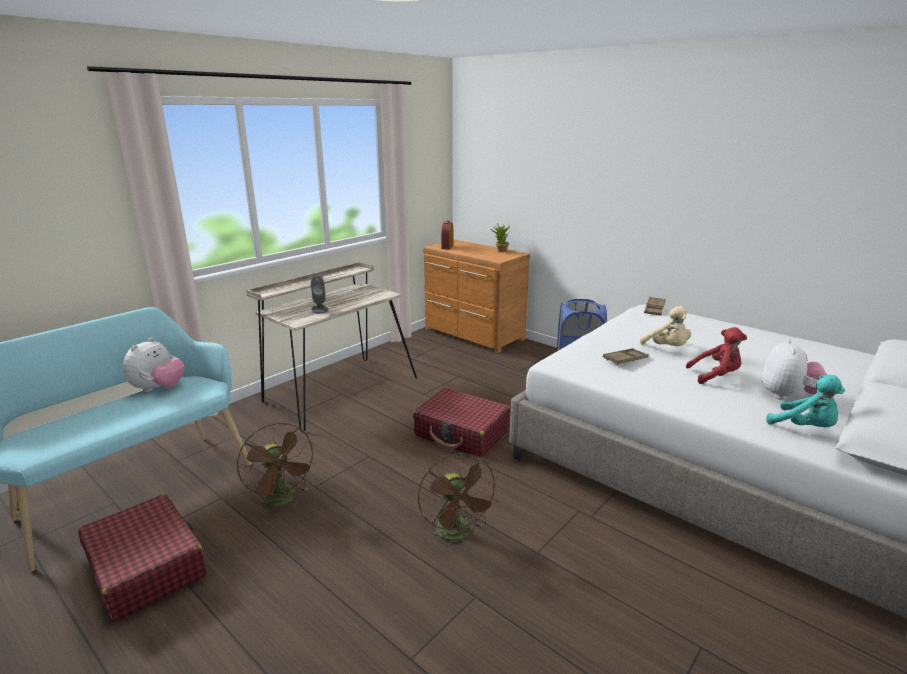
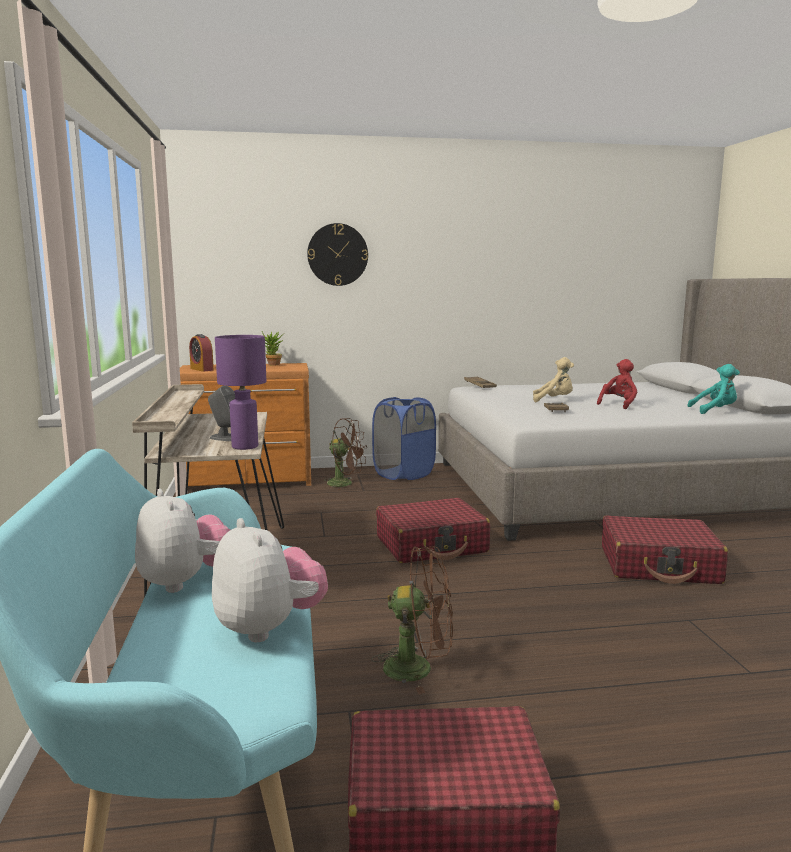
camera: 50 degrees left, 10 degrees down
brown fan [418,453,499,547] -> brown fan moved to [324,418,367,490]
plush toy [762,339,827,400] -> plush toy moved to [212,518,328,642]
none -> purple table lamp [215,335,266,450]
none -> wall clock [307,223,368,286]
none -> red suitcase [602,515,728,584]

